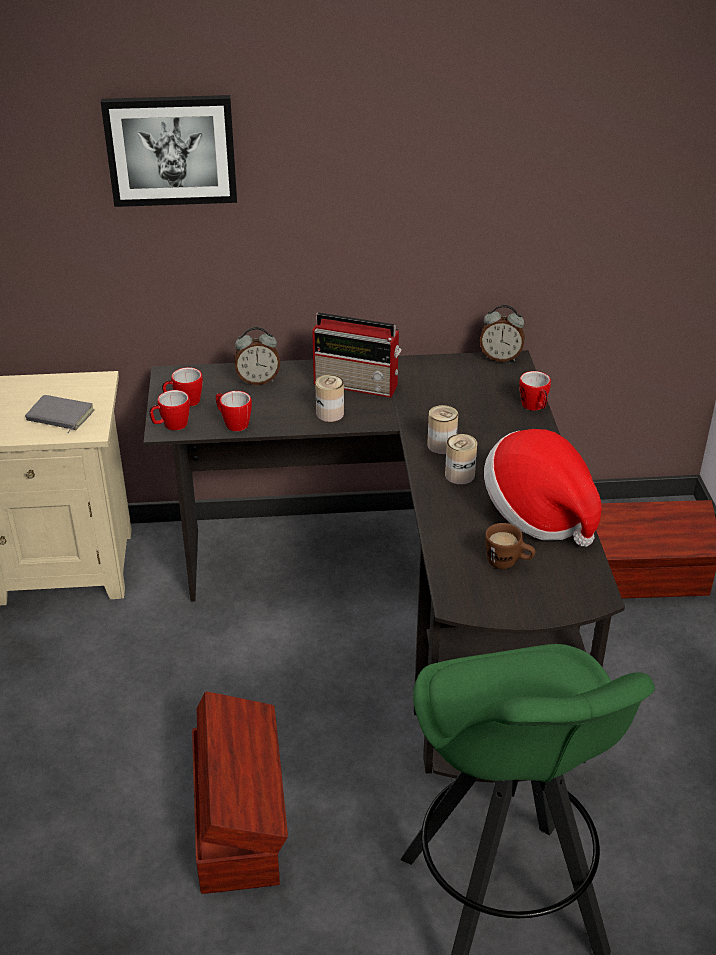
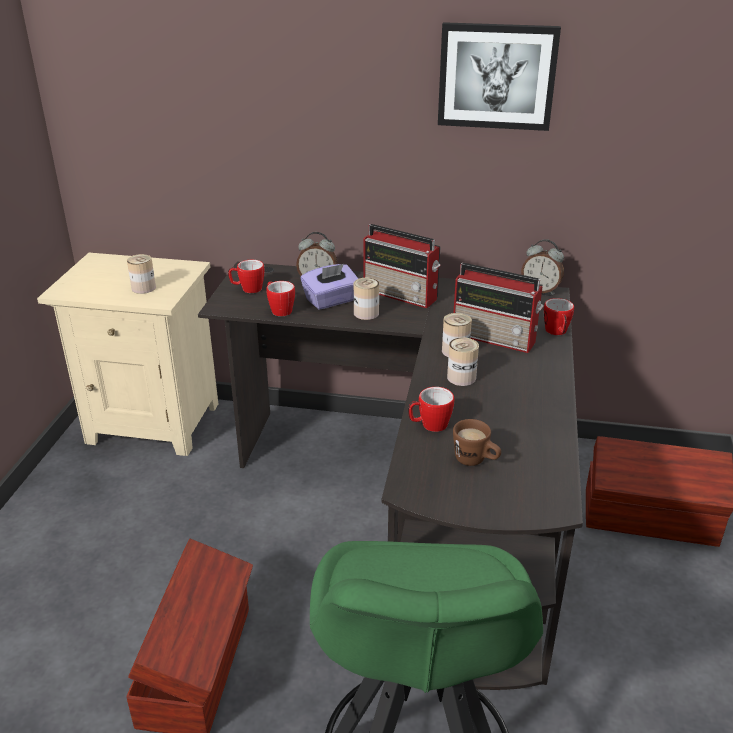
camera: 15 degrees right, 5 degrees down
grey book [25,395,95,433] -> can [127,254,156,294]
picture [101,95,237,207] -> picture moved to [438,22,561,131]
mug [149,390,190,431] -> mug moved to [408,387,454,432]
hat [484,429,602,547] -> none
none -> purple tissue box [301,264,358,310]
none -> radio [453,263,544,353]

